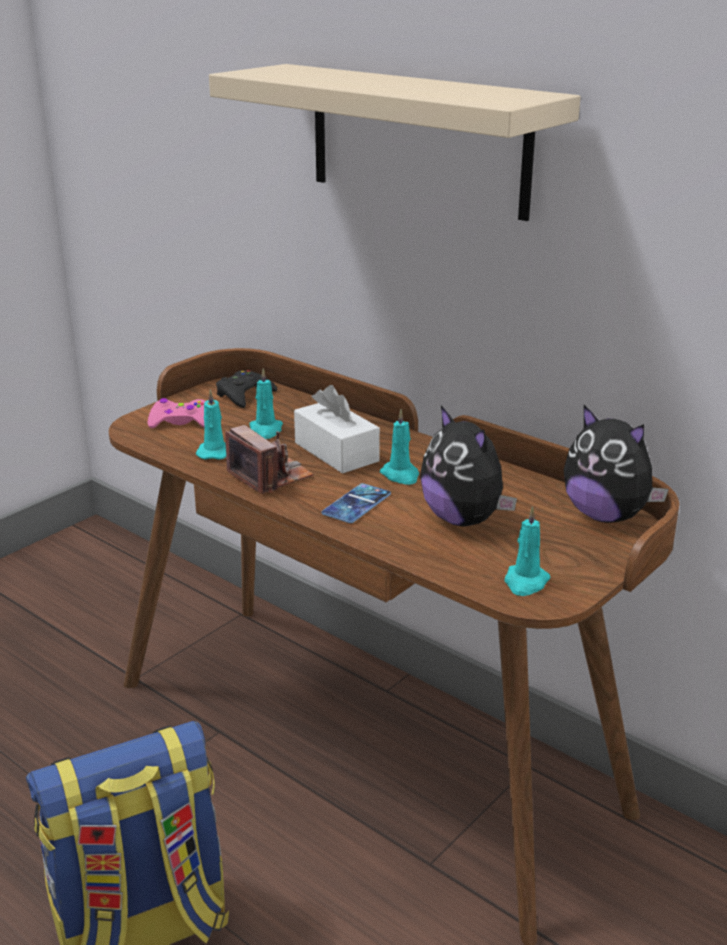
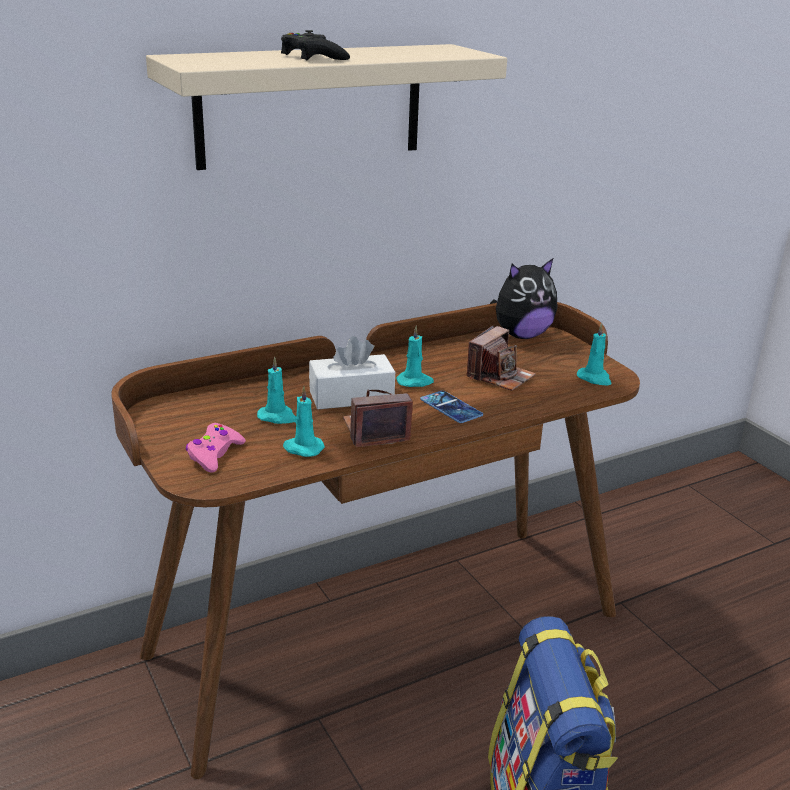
camera: 70 degrees left, 0 degrees up
black game controller [216,370,278,408] -> black game controller moved to [281,30,350,60]
plush toy [420,406,517,527] -> camera [466,326,536,391]

